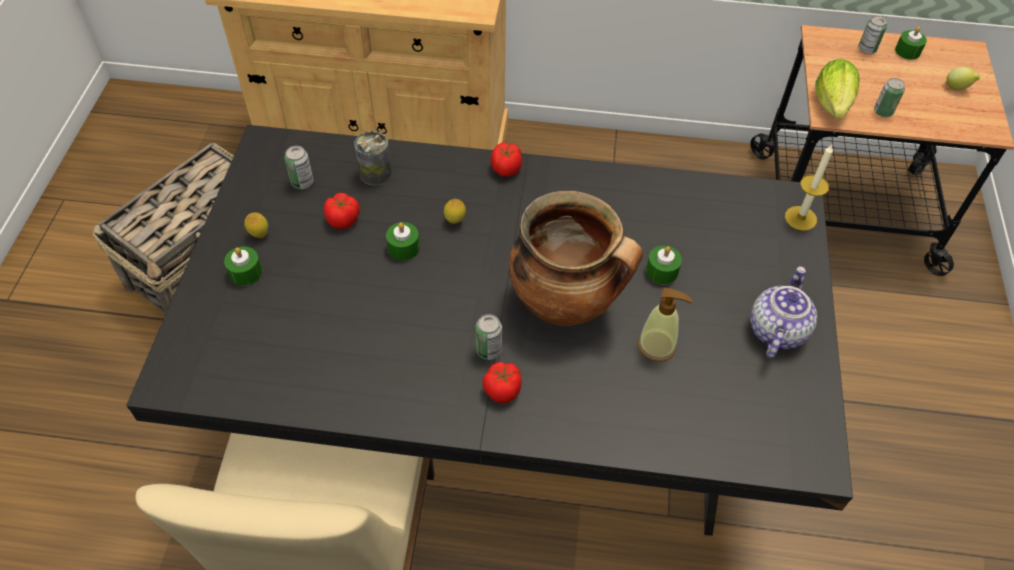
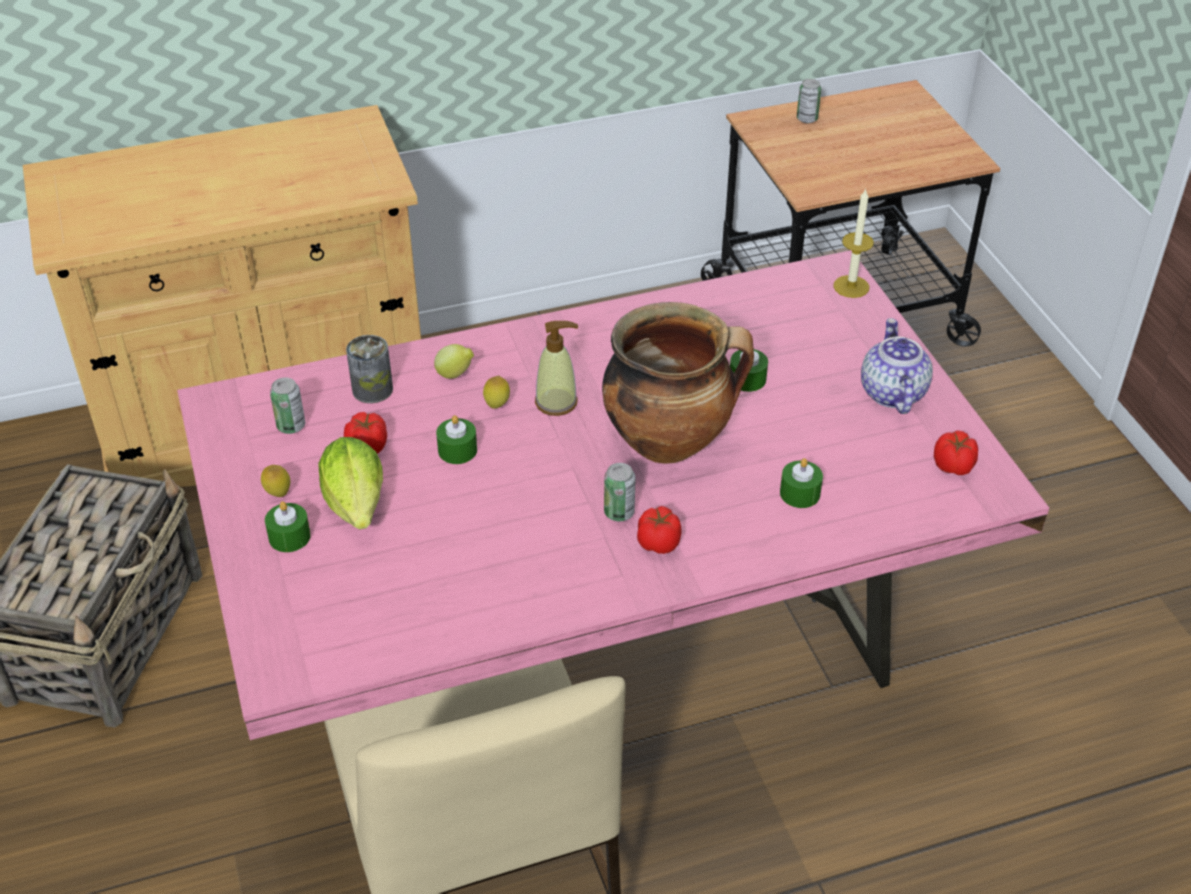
camera: 25 degrees left, 10 degrees down
black dining table [126,125,853,536] -> pink dining table [177,250,1049,740]
tomato [491,143,522,177] -> tomato moved to [934,431,978,475]
soap dispenser [638,288,693,362] -> soap dispenser moved to [535,321,578,416]
lettuce [815,59,860,119] -> lettuce moved to [318,437,383,530]
can [874,78,905,117] -> none
green candle [895,27,927,60] -> green candle moved to [780,458,823,508]
lemon [945,67,980,90] -> lemon moved to [434,344,474,379]

